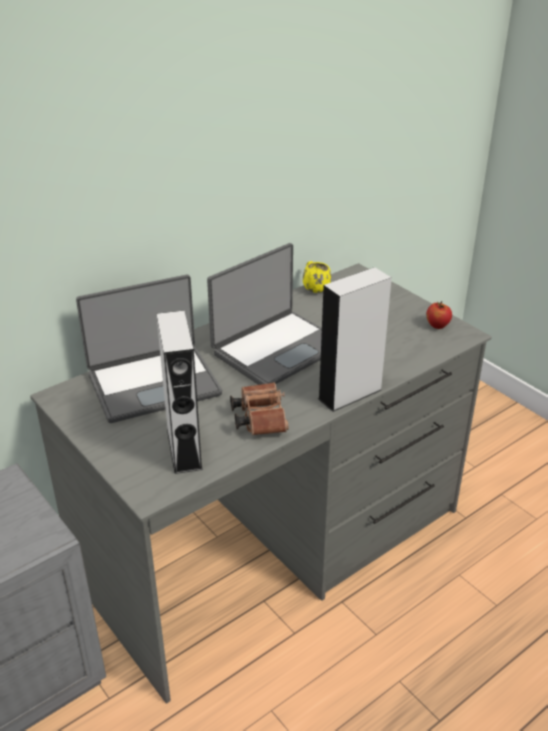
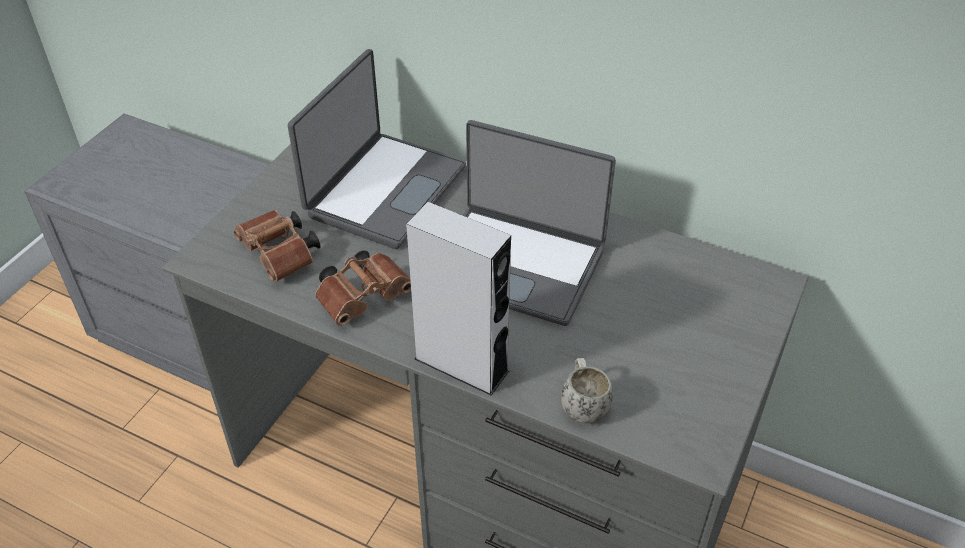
camera: 65 degrees right, 10 degrees up
laptop [76,275,222,423] -> laptop turned 105 degrees counterclockwise [288,49,466,249]
grey speaker [156,311,203,474] -> brown binoculars [234,210,320,282]
yellow mug [303,261,331,293] -> none
apple [426,301,452,329] -> none
none -> white mug [561,358,613,423]

